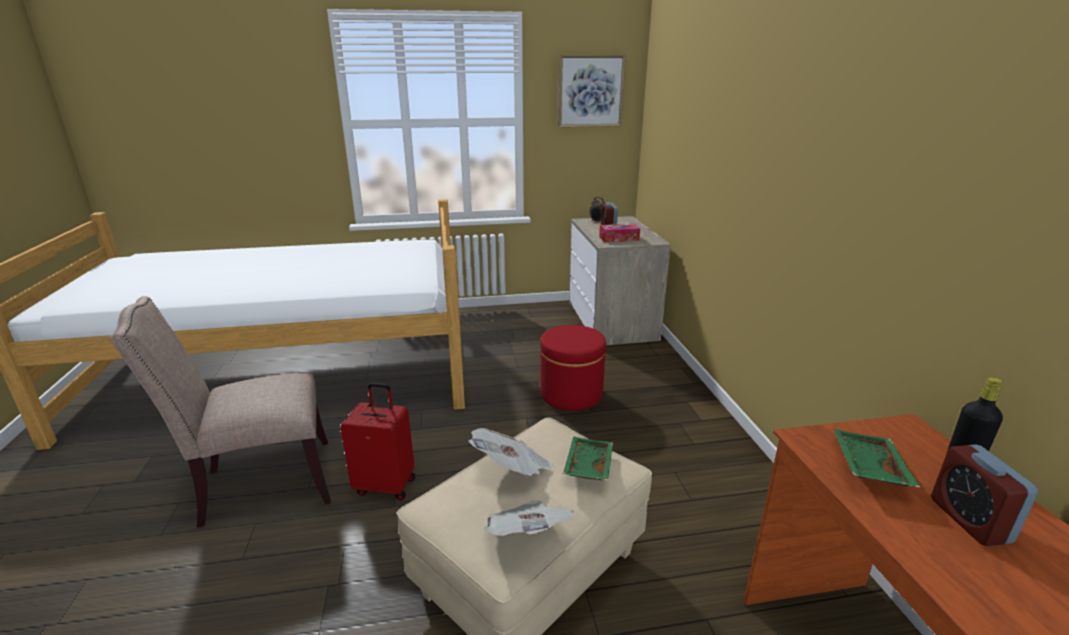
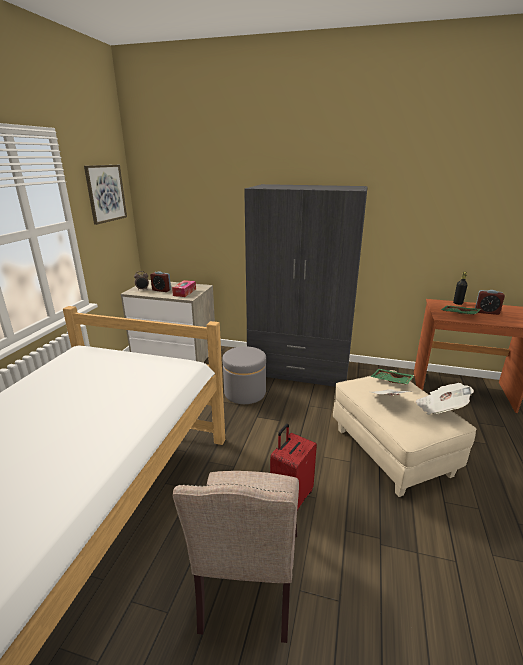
camera: 65 degrees left, 0 degrees up
red ottoman [540,325,606,411] -> grey ottoman [222,346,266,404]
none -> grey wardrobe [244,184,368,387]

